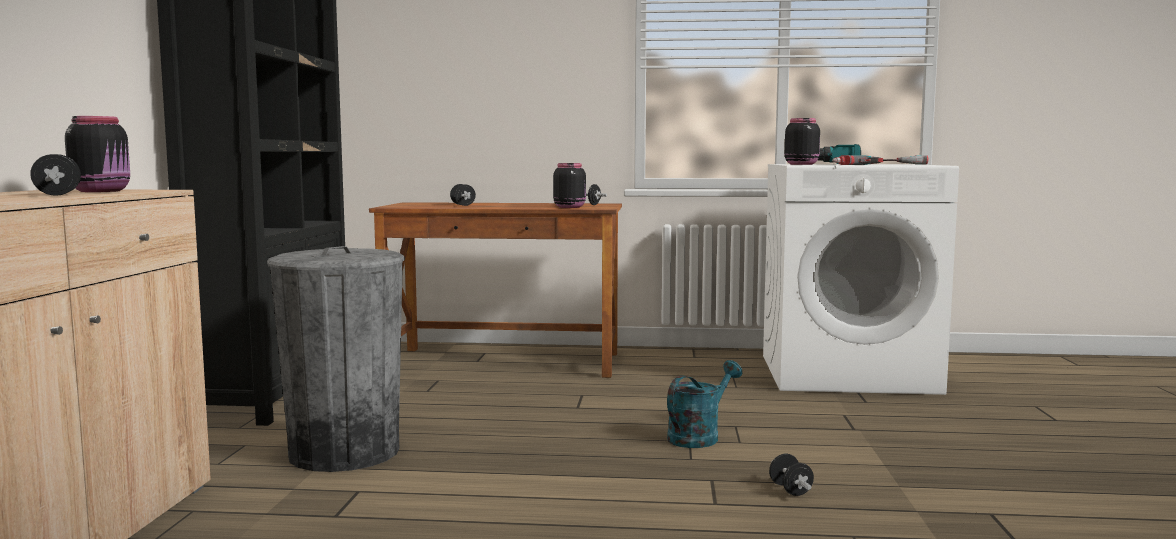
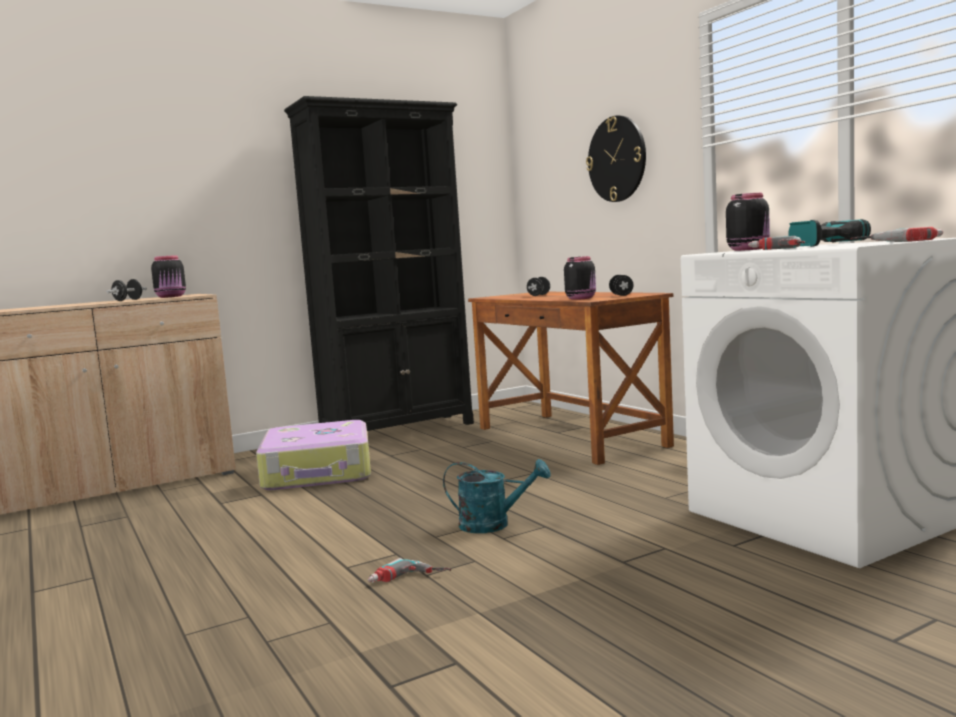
camera: 55 degrees right, 0 degrees up
grey trash can [267,246,405,472] -> suitcase [256,420,371,490]
black dumbbell [769,454,814,496] -> power drill [368,558,451,583]
none -> wall clock [586,116,646,202]

